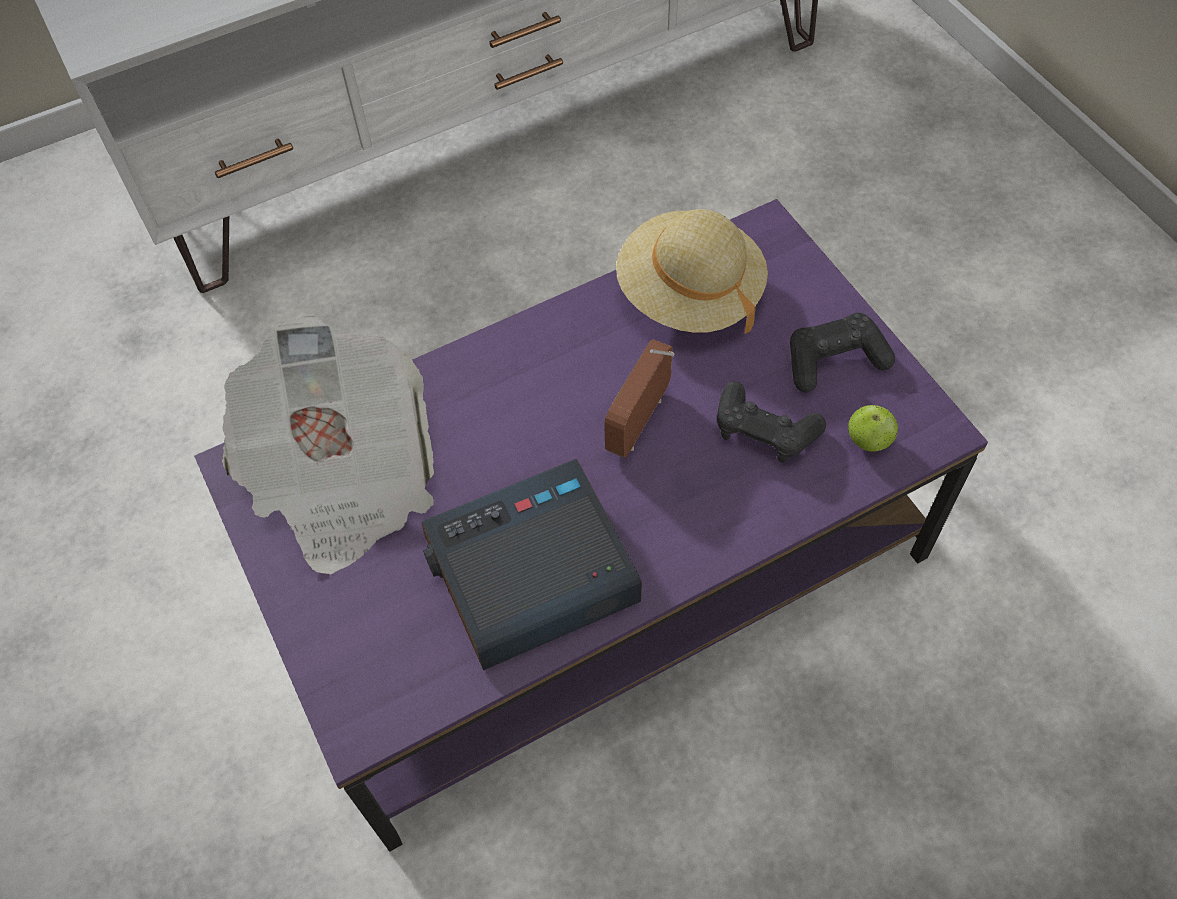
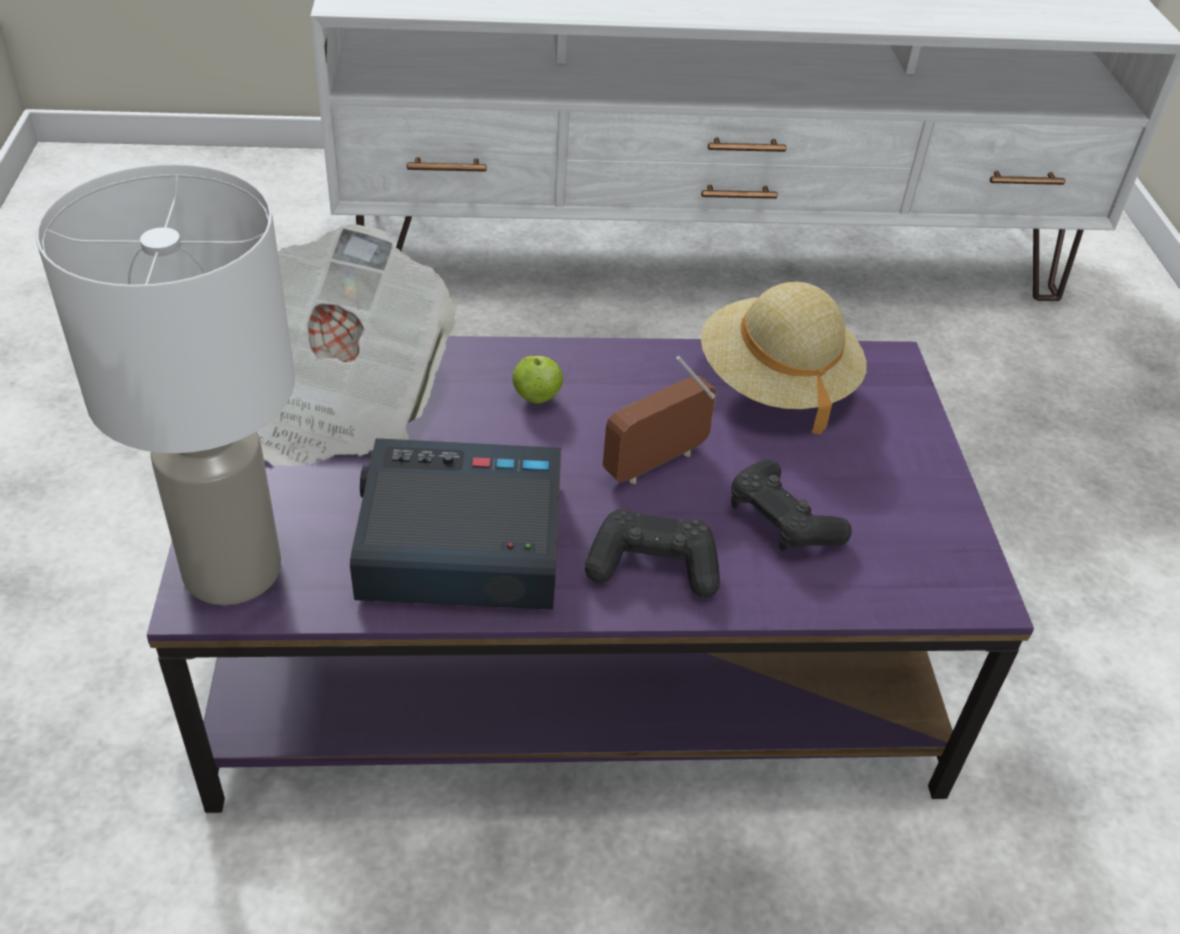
camera: 20 degrees right, 15 degrees down
black game controller [790,313,895,392] -> black game controller moved to [585,509,720,598]
apple [848,405,898,452] -> apple moved to [513,355,564,403]
none -> white table lamp [36,164,295,605]

